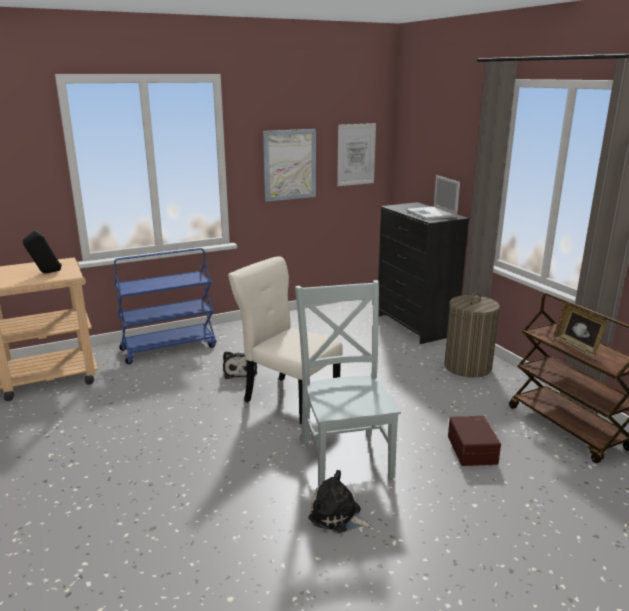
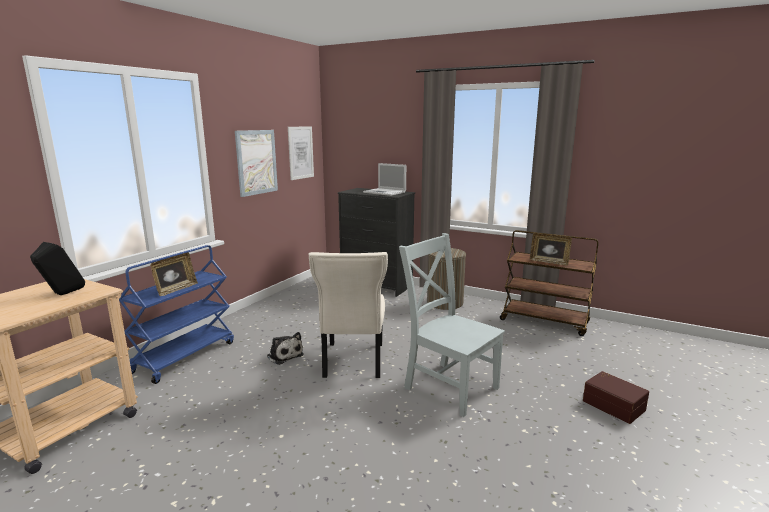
camera: 35 degrees left, 5 degrees down
beige chair [228,256,343,424] -> beige chair turned 90 degrees counterclockwise [309,252,388,378]
plush toy [308,470,373,533] -> none
brown storage box [448,416,501,466] -> brown storage box moved to [583,371,649,424]
none -> picture frame [150,252,198,296]

